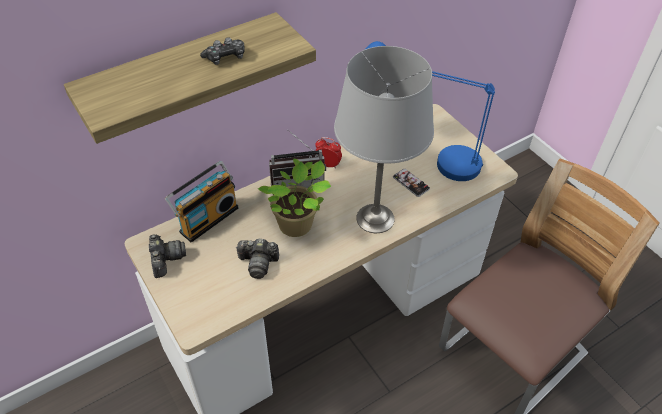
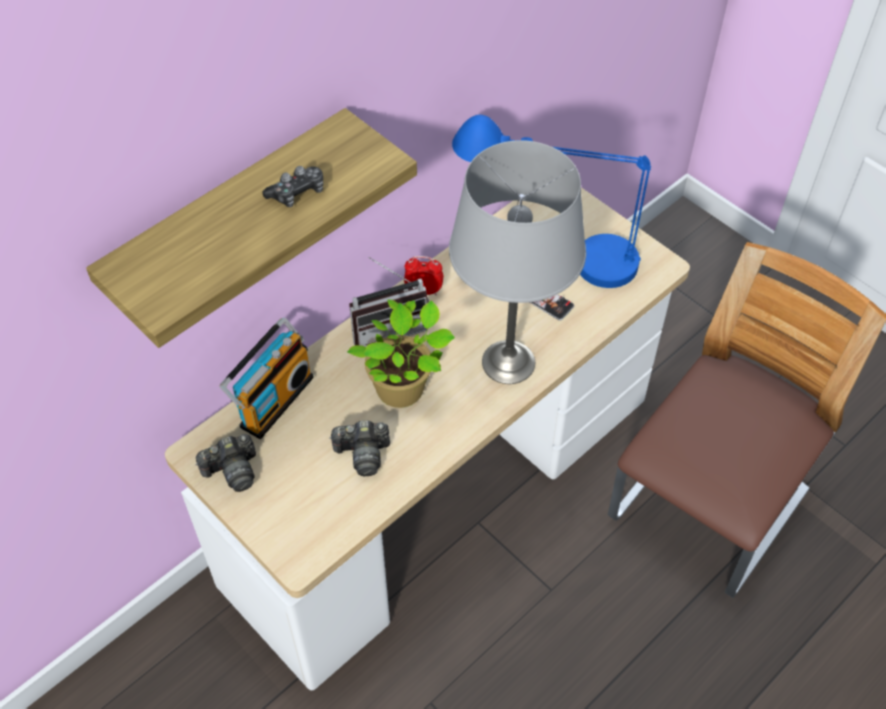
camera: 10 degrees left, 5 degrees up
camera [149,234,186,278] -> camera turned 90 degrees clockwise [195,434,256,492]

